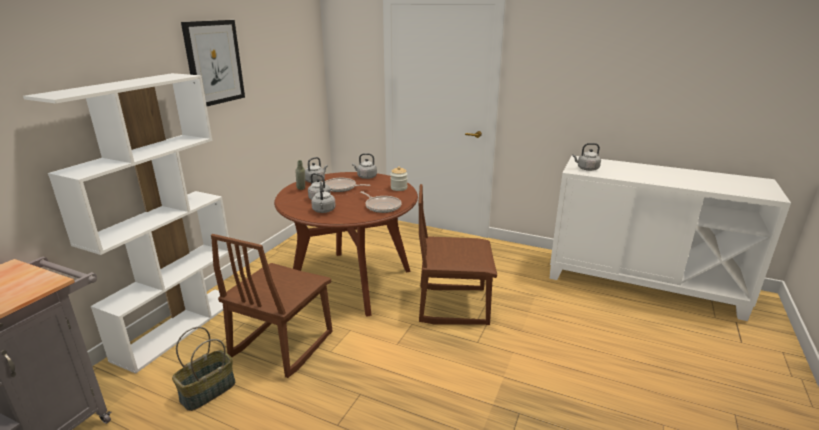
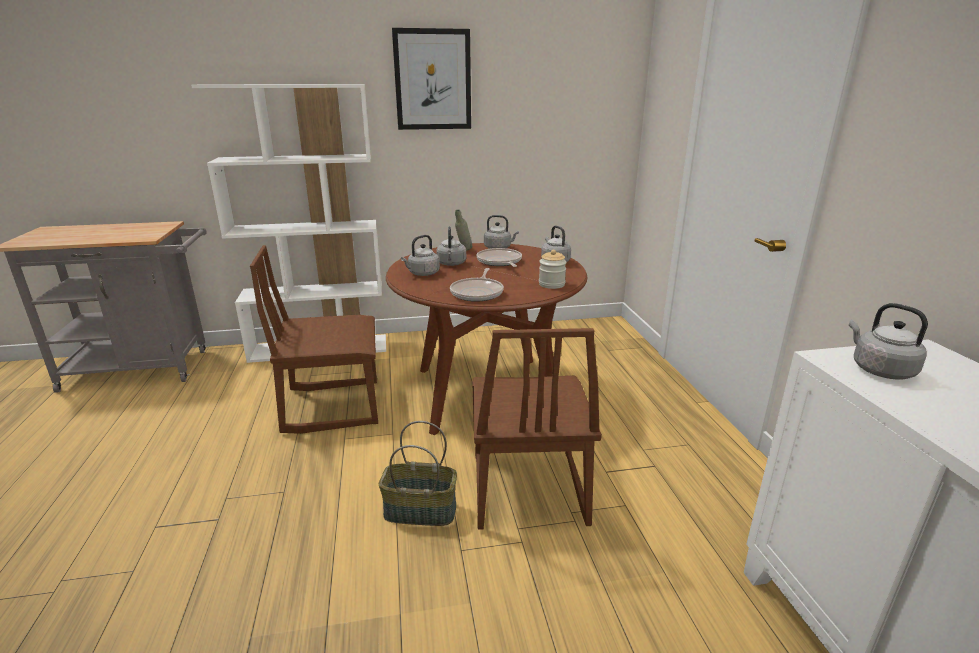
camera: 55 degrees right, 0 degrees up
basket [172,327,235,411] -> basket moved to [379,421,457,526]
brown chair [418,184,497,325] -> brown chair turned 150 degrees counterclockwise [472,328,602,530]

